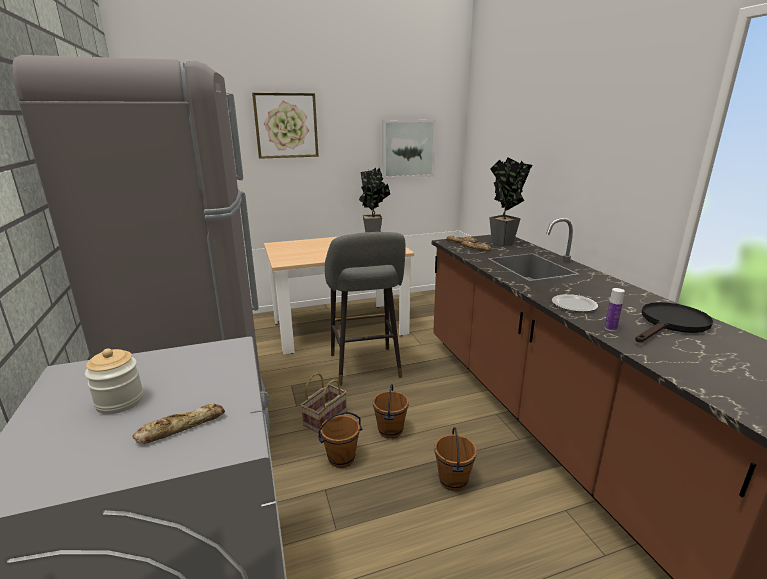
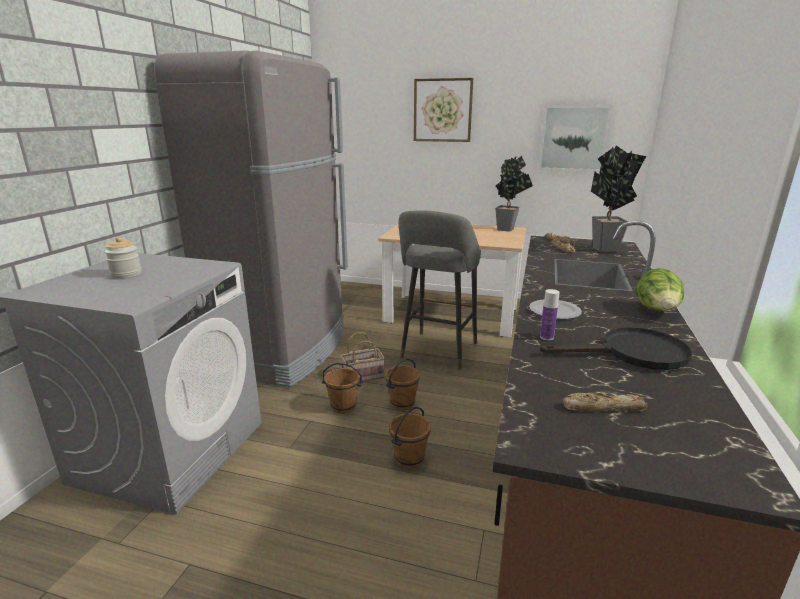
camera: 35 degrees right, 0 degrees up
bread [132,404,225,444] -> bread moved to [563,393,648,412]
none -> lettuce [636,268,684,311]

